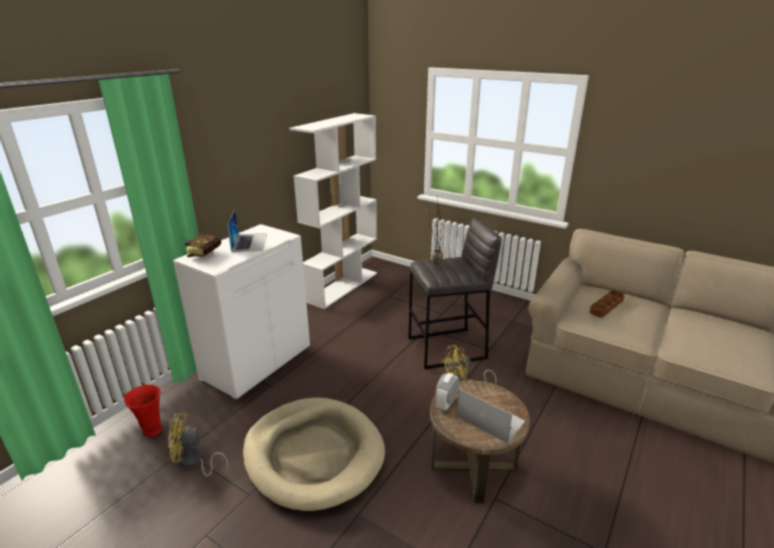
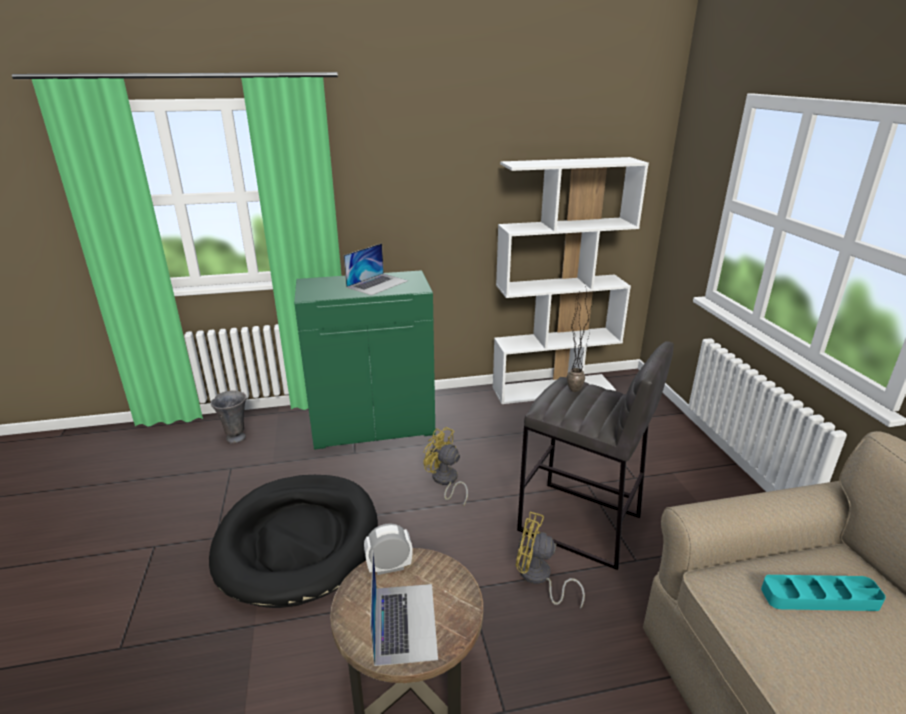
camera: 45 degrees right, 0 degrees up
red vase [124,385,163,437] -> grey vase [211,391,246,443]
yellow fan [168,413,228,477] -> yellow fan moved to [423,427,468,507]
white cabinet [173,224,310,401] -> green cabinet [294,270,435,450]
book [185,232,221,257] -> none
beige dog bed [243,397,385,512] -> black dog bed [209,475,378,608]
brown tray [589,290,625,318] -> turquoise tray [761,575,886,611]

